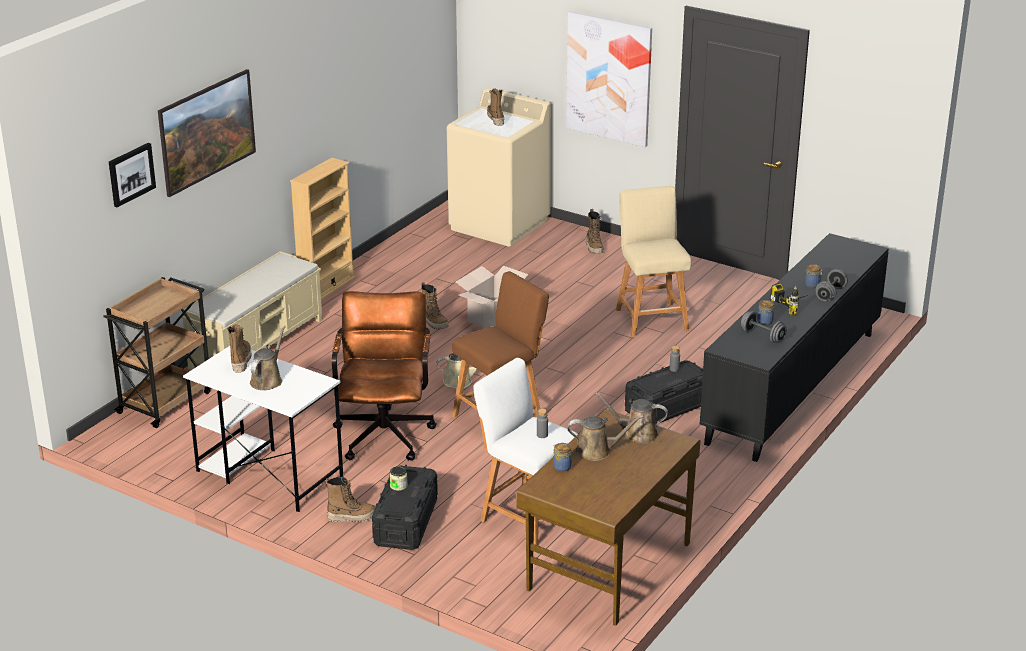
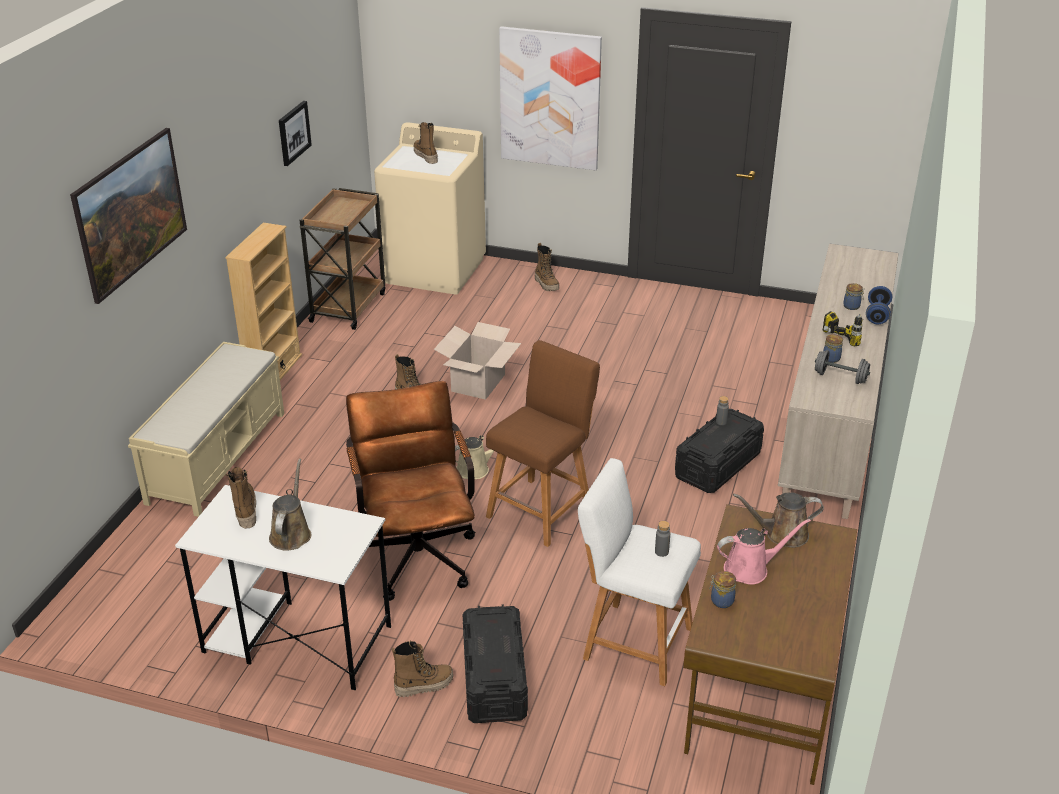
camera: 15 degrees left, 5 degrees up
brown cart [103,277,211,428] -> brown cart moved to [299,188,386,330]
picture [109,143,156,207] -> picture moved to [279,101,312,166]
jar [389,466,408,491] -> none
brown watering can [568,415,644,461] -> pink watering can [717,519,811,585]
beige stool [616,186,691,337] -> none
black cabinet [700,233,889,462] -> beige cabinet [778,244,898,519]
grey dumbbell [816,269,848,302] -> blue dumbbell [866,286,892,324]

